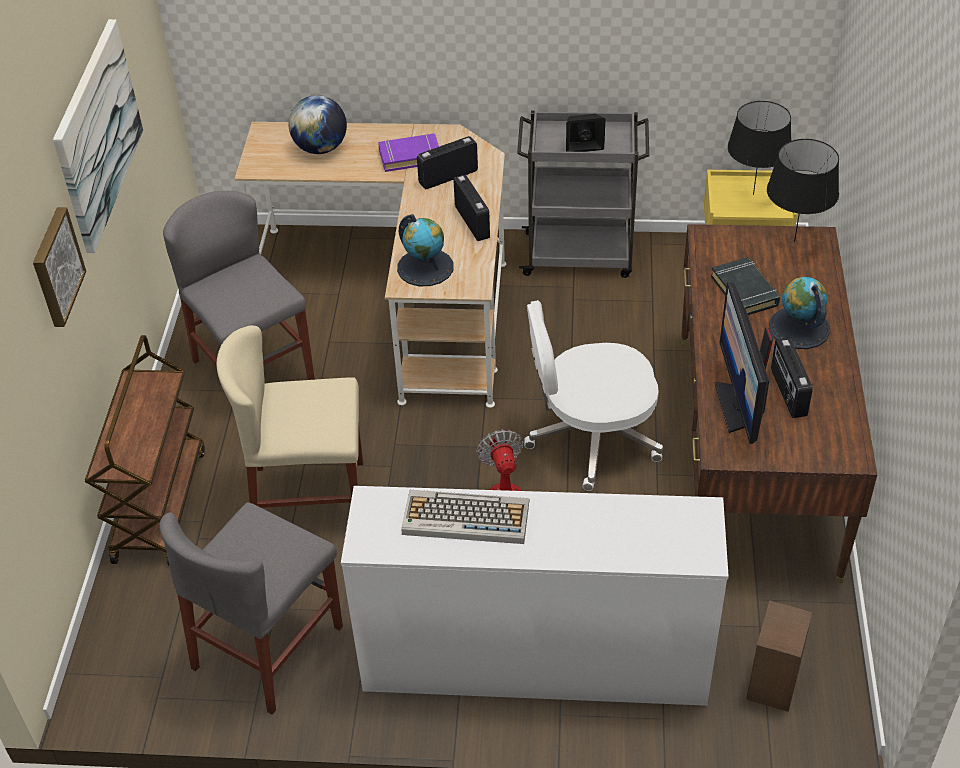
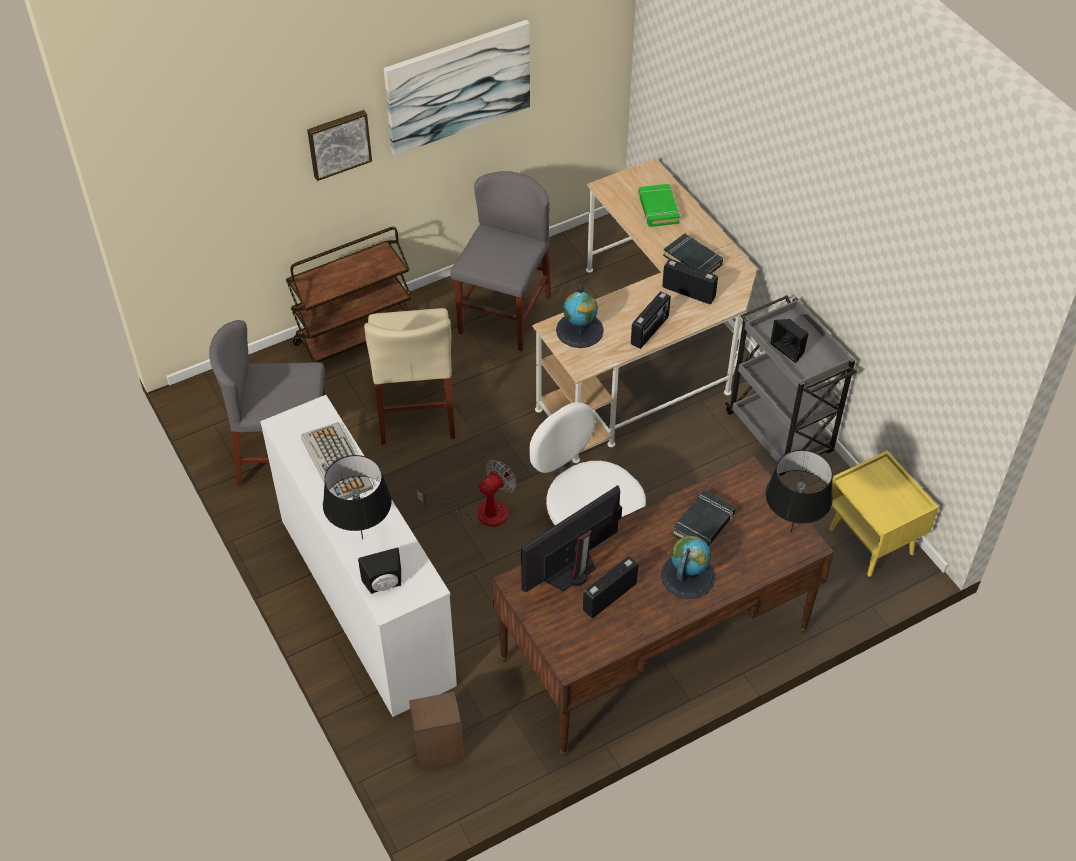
camera: 55 degrees right, 5 degrees up
beige chair [216,325,363,508] -> beige chair turned 150 degrees counterclockwise [364,308,455,445]
globe [288,95,347,154] -> green book [638,184,680,227]
purple book [378,133,439,172] -> black book [663,234,723,273]
black table lamp [727,101,791,195] -> black table lamp moved to [323,455,392,539]
none -> black speaker [358,548,401,594]

